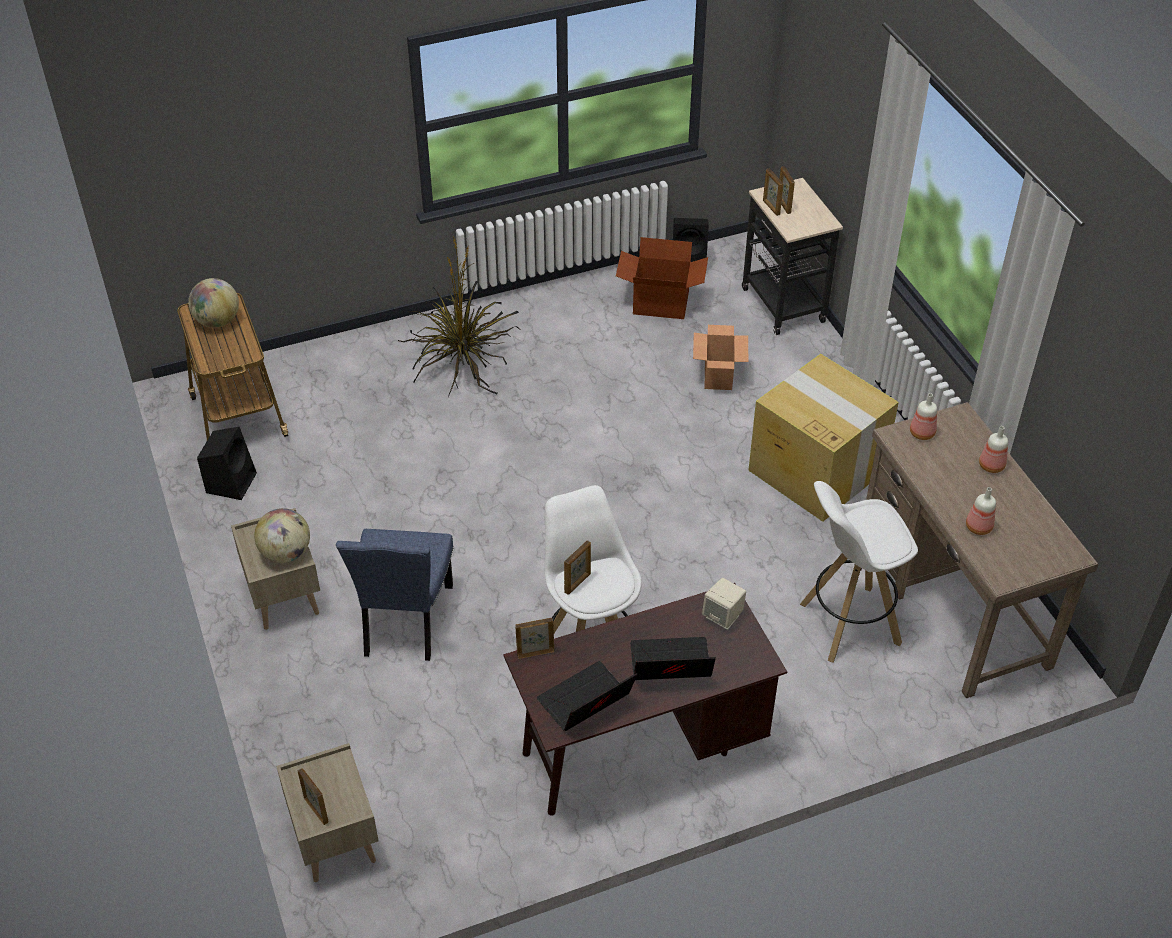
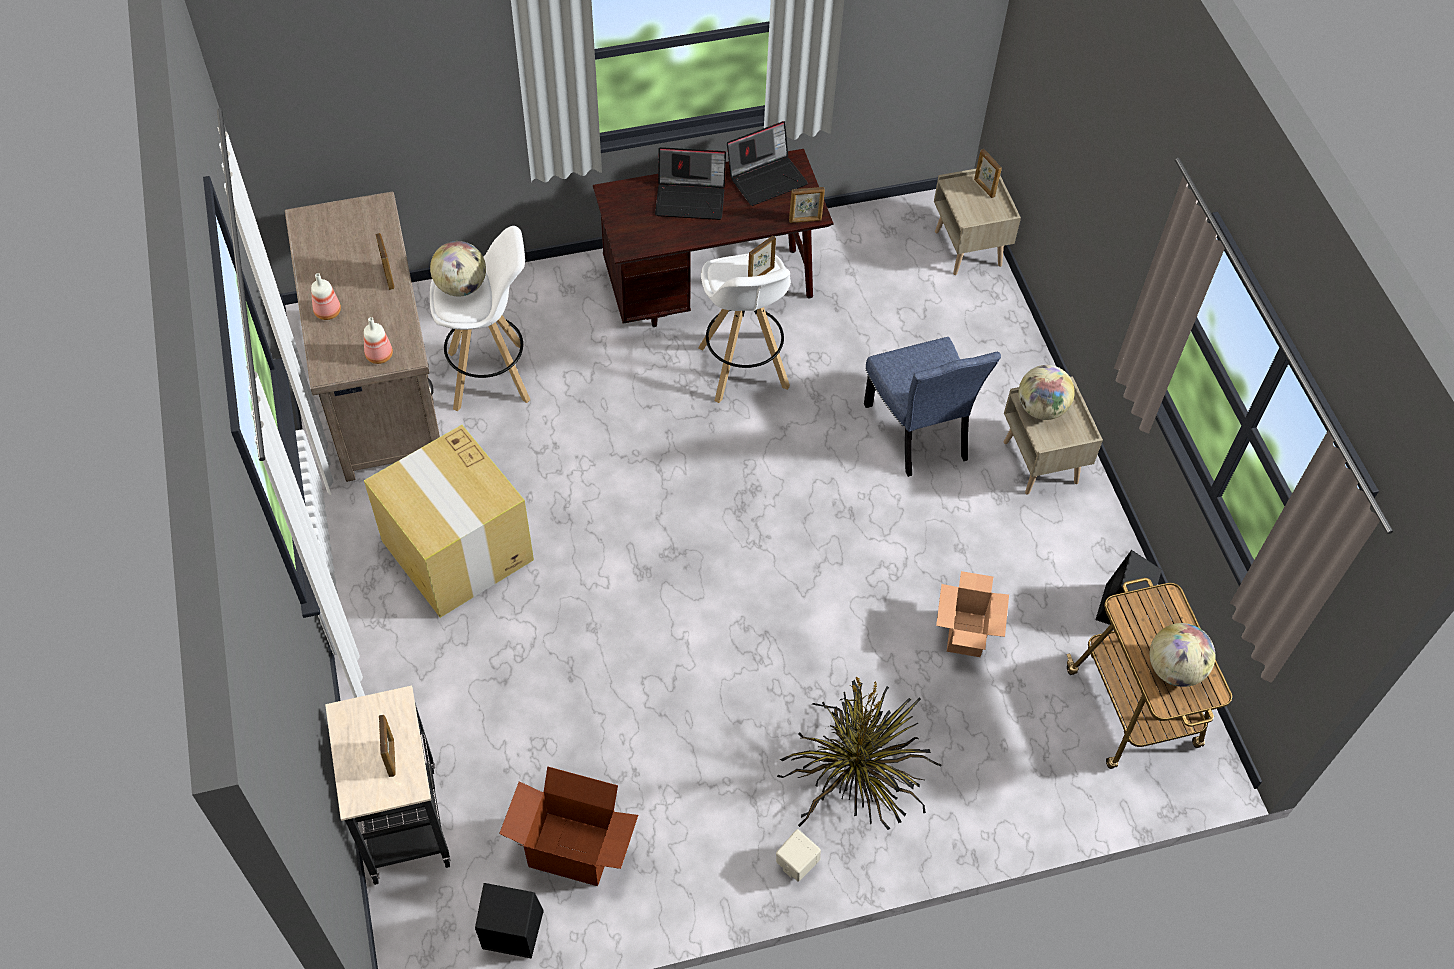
camera: 175 degrees left, 10 degrees up
blue chair [336,529,453,661] -> blue chair turned 150 degrees clockwise [864,337,1001,477]
cardboard box [693,325,748,390] -> cardboard box moved to [936,571,1009,657]
beige speaker [702,578,746,630] -> beige speaker moved to [776,829,821,881]
picture frame [763,168,784,216] -> picture frame moved to [376,233,394,290]
bottle [966,487,996,535] -> none
none -> globe [430,241,486,297]

